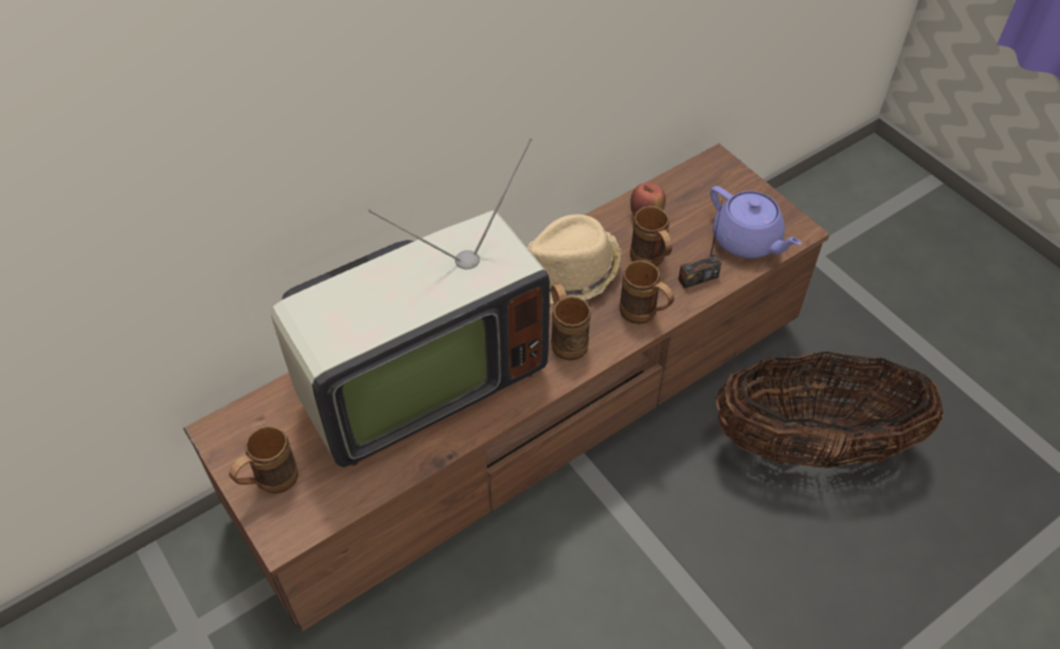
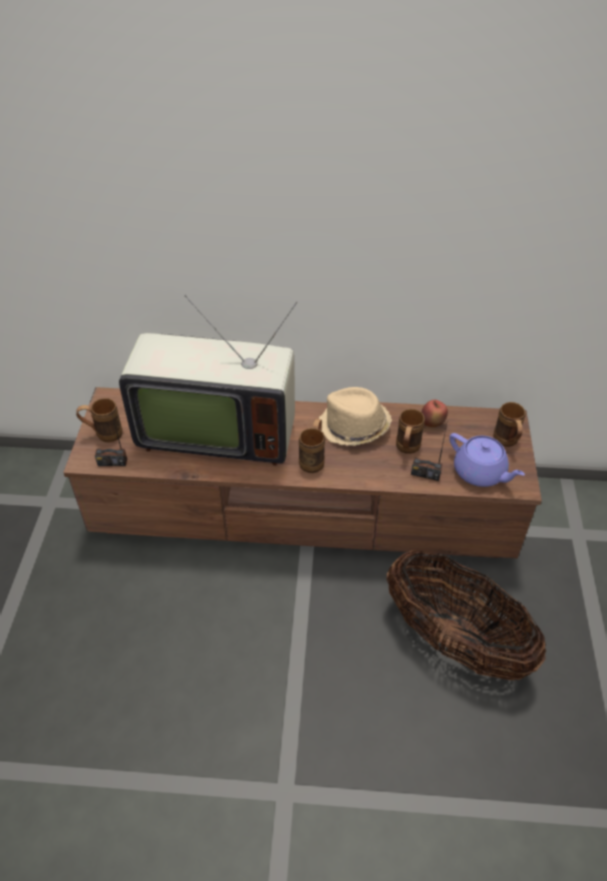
camera: 40 degrees right, 5 degrees down
brown mug [619,260,674,324] -> brown mug moved to [493,402,525,447]
purple teapot [710,186,802,258] -> purple teapot turned 45 degrees counterclockwise [449,433,525,487]
none -> radio [95,407,127,466]

